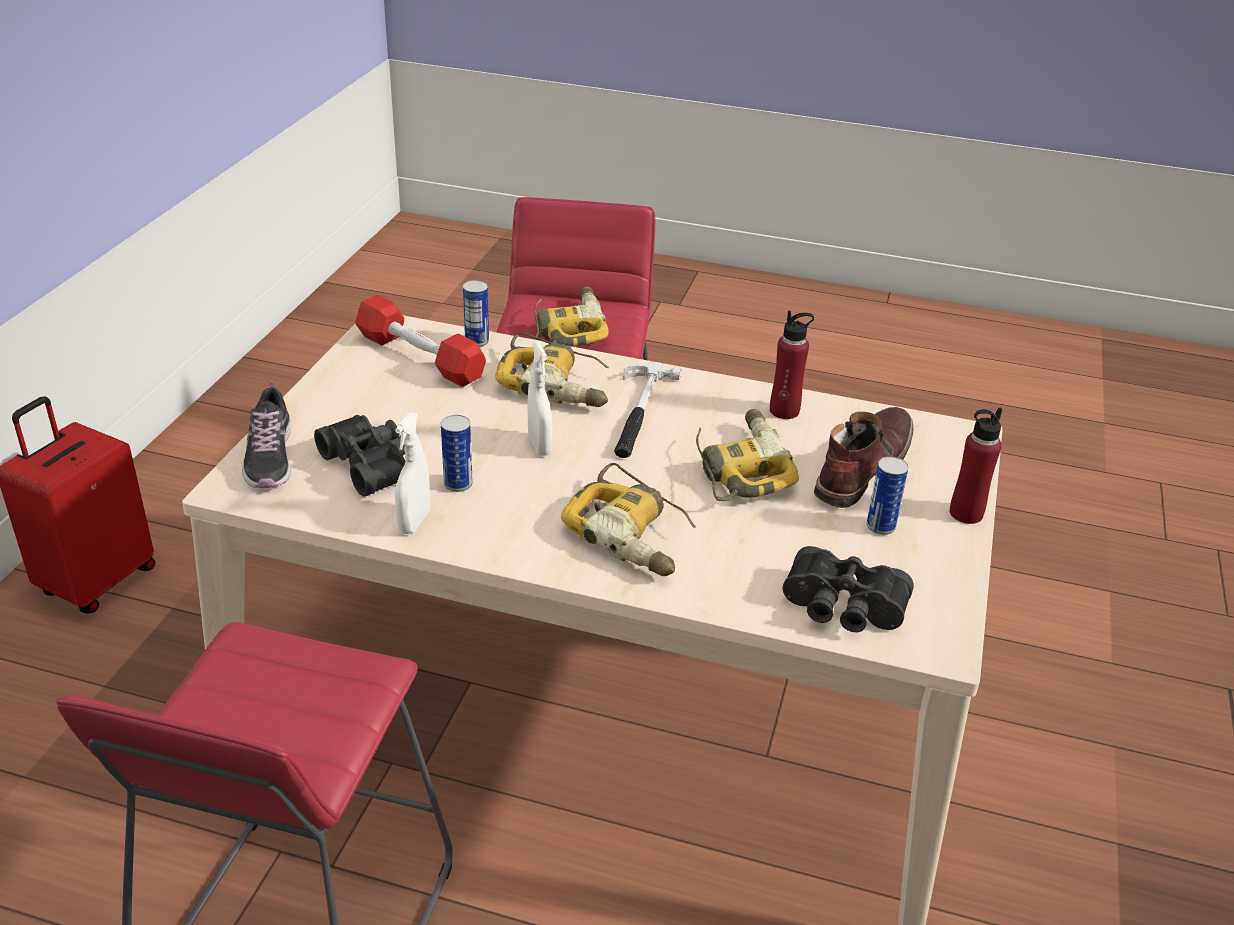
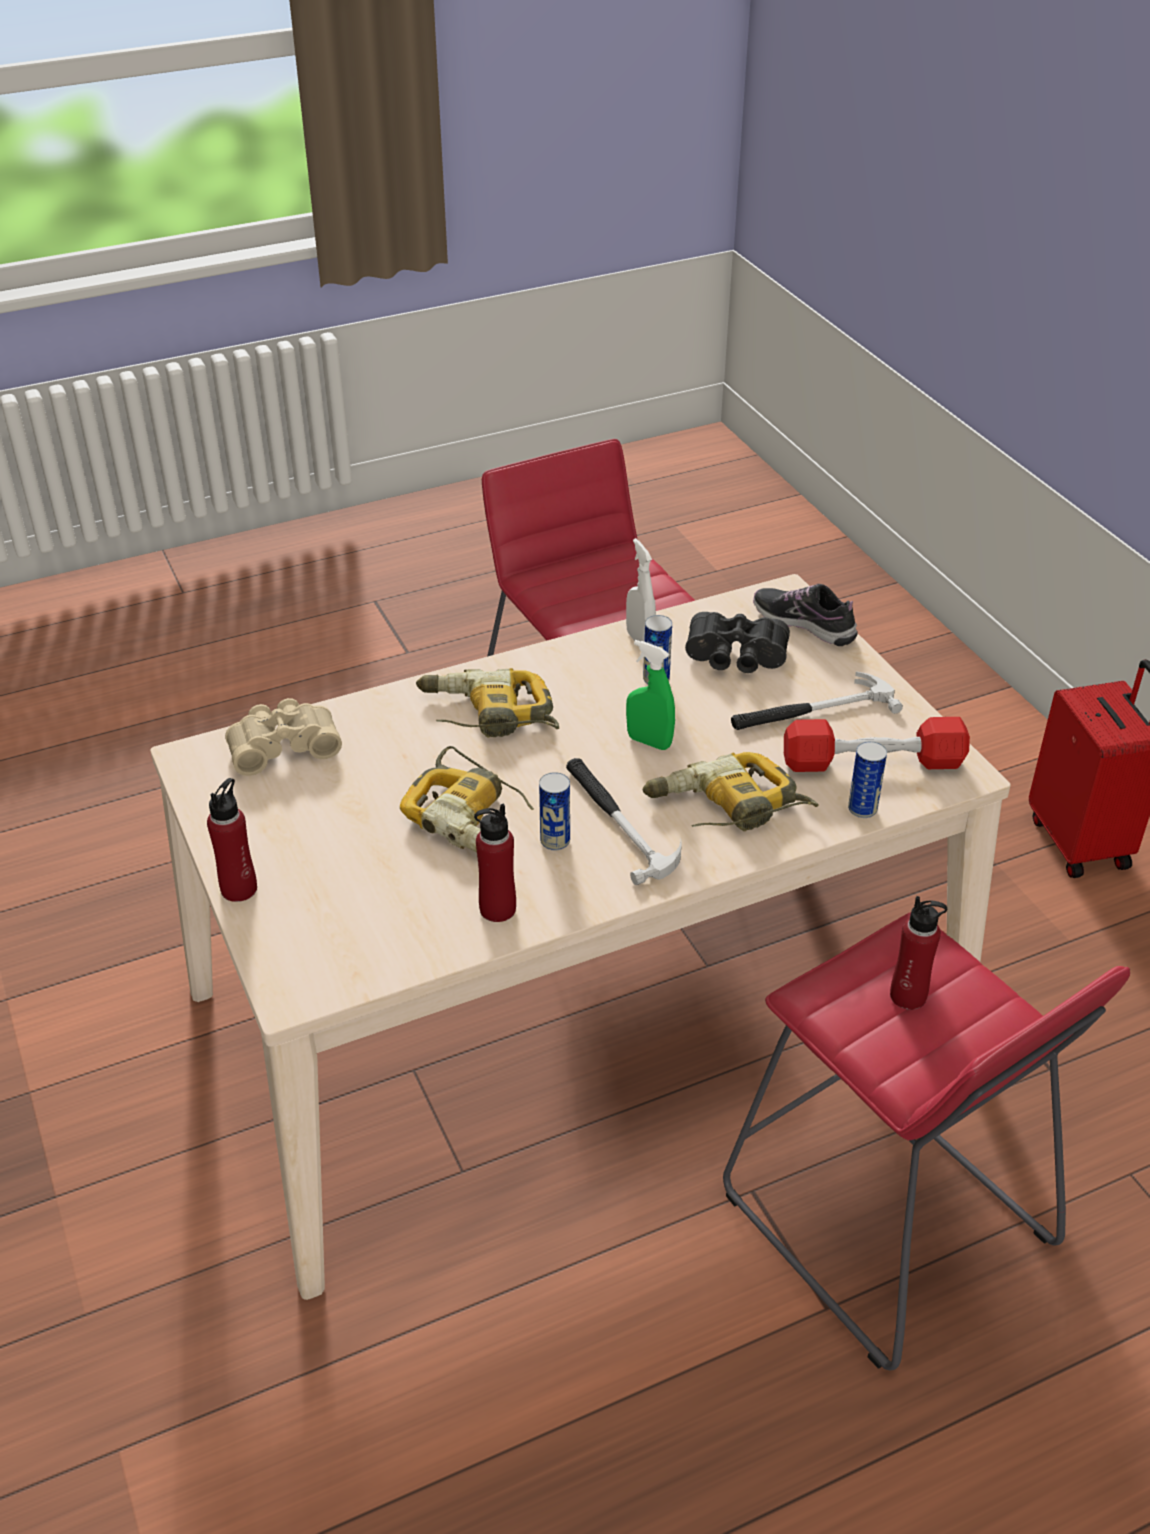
camera: 140 degrees right, 5 degrees up
white spray bottle [528,342,552,456] -> green spray bottle [626,640,675,750]
power drill [534,286,609,347] -> red bottle [890,896,947,1010]
black binoculars [783,546,914,632] -> beige binoculars [225,698,342,776]
brown boot [814,407,913,508] -> none
can [867,456,908,535] -> can moved to [539,772,570,850]
none -> hammer [731,672,903,730]

